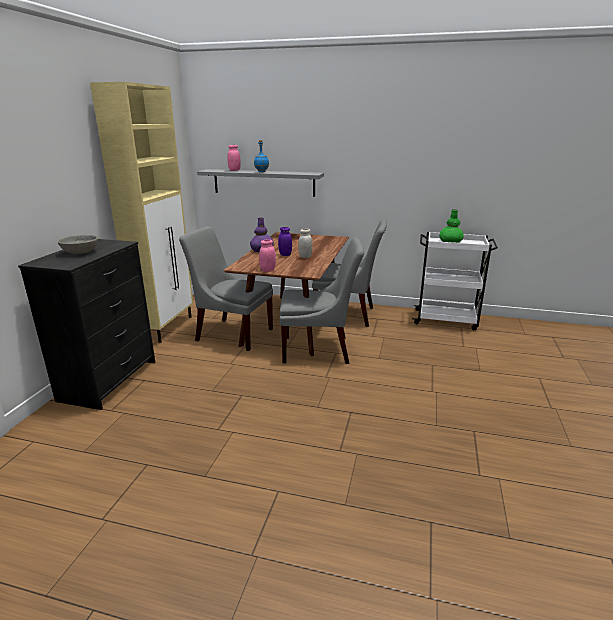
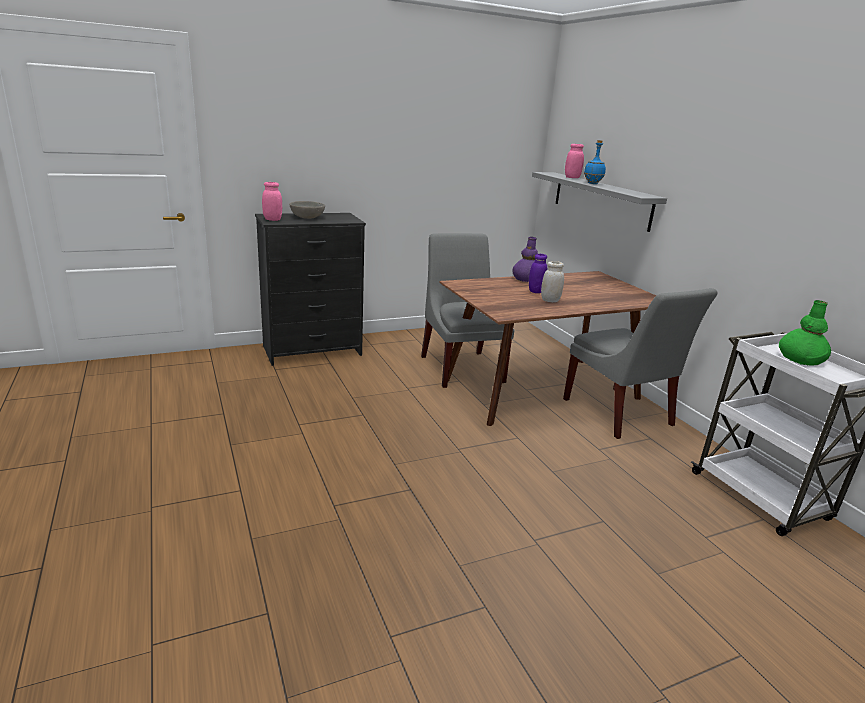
camera: 50 degrees right, 0 degrees up
beige cabinet [90,82,193,343] -> none
pink jar [259,239,276,272] -> pink jar moved to [262,182,282,221]
grey chair [280,237,364,364] -> none

